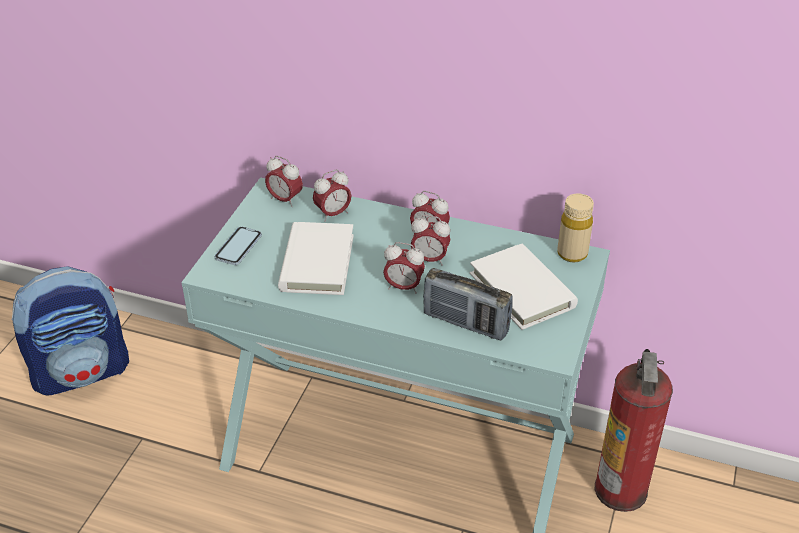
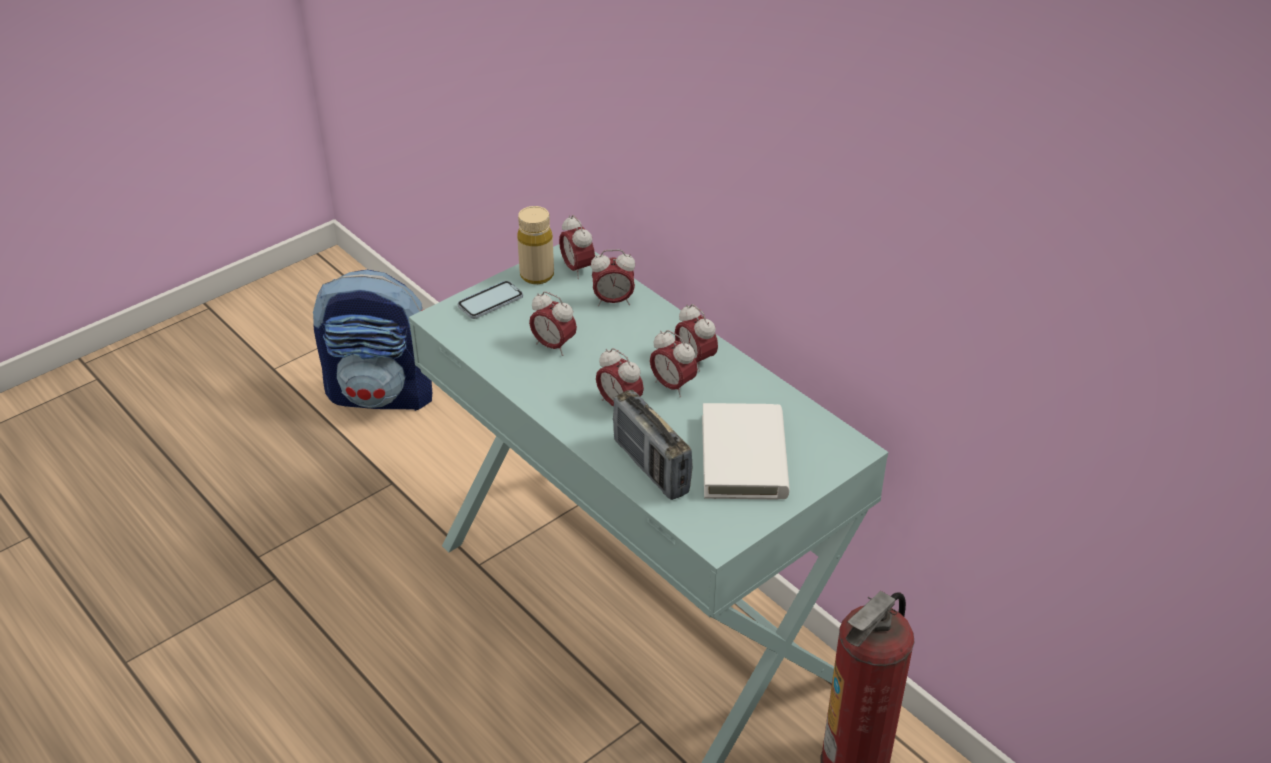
camera: 30 degrees right, 0 degrees up
white book [278,222,354,295] -> alarm clock [529,291,577,356]
beige bottle [557,193,594,263] -> beige bottle moved to [517,206,554,284]

